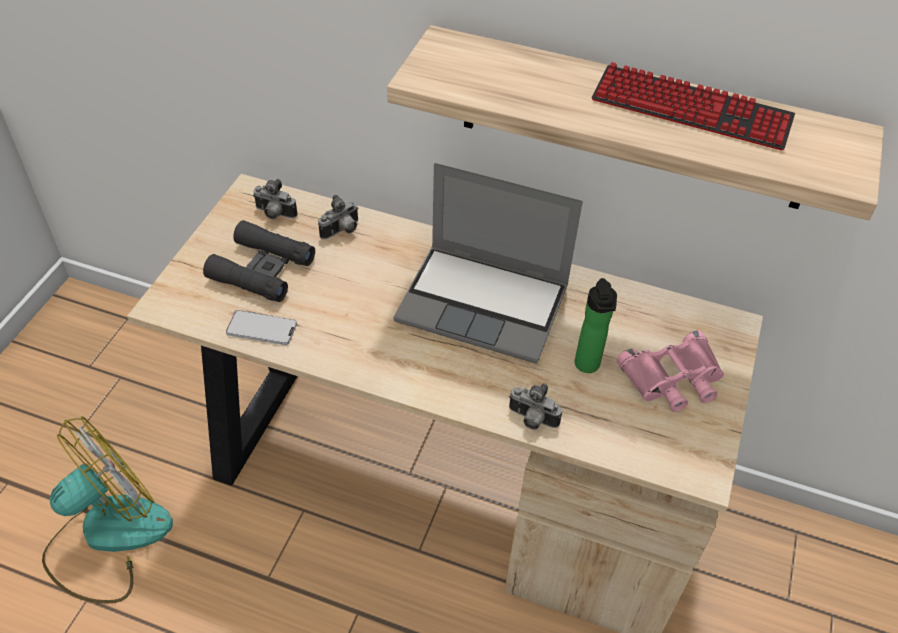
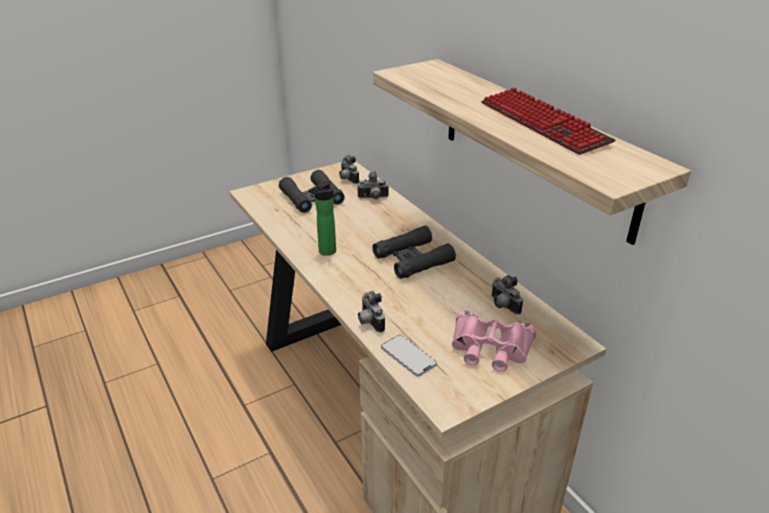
camera: 40 degrees right, 15 degrees down
fan [42,416,173,604] -> none
phone [226,310,297,345] -> phone moved to [381,335,437,377]
laptop [394,163,583,364] -> black binoculars [372,226,456,279]
bottle [575,278,617,373] -> bottle moved to [308,180,336,256]
none -> camera [492,275,523,315]

